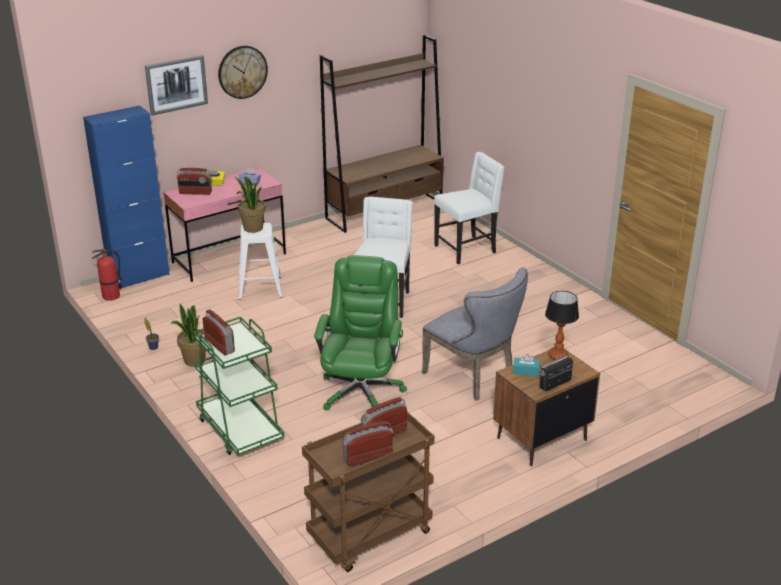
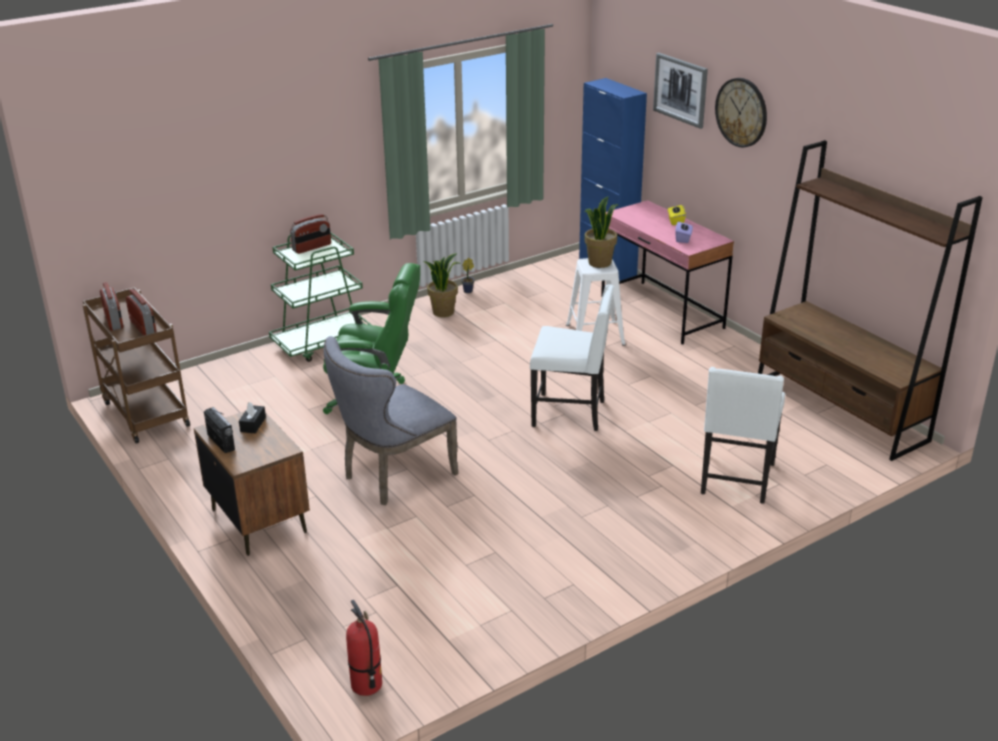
camera: 90 degrees right, 0 degrees up
fire extinguisher [92,248,121,301] -> fire extinguisher moved to [346,600,382,696]
radio [177,168,212,195] -> none
white chair [434,152,505,264] -> white chair turned 45 degrees clockwise [701,367,785,504]
turquoise tissue box [513,354,540,376] -> black tissue box [239,402,266,433]
table lamp [545,291,579,360] -> none

